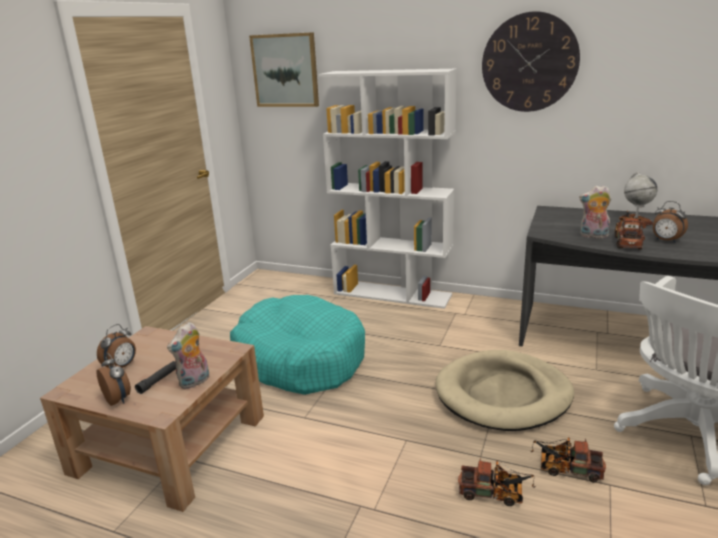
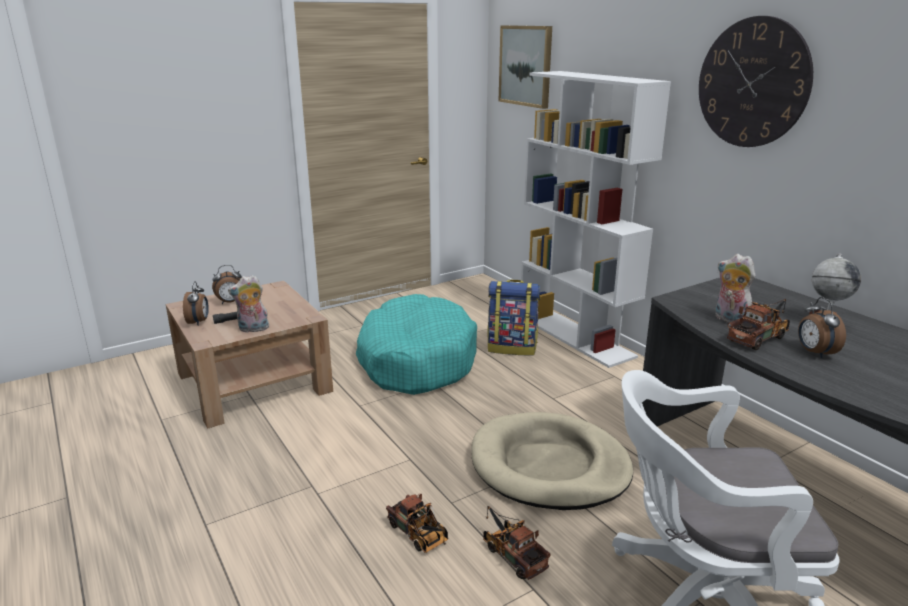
camera: 35 degrees right, 0 degrees up
none -> backpack [488,279,540,355]

